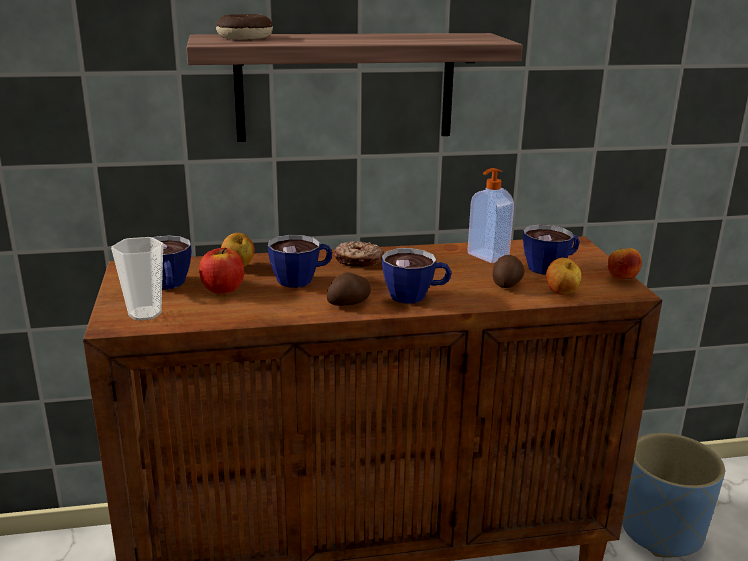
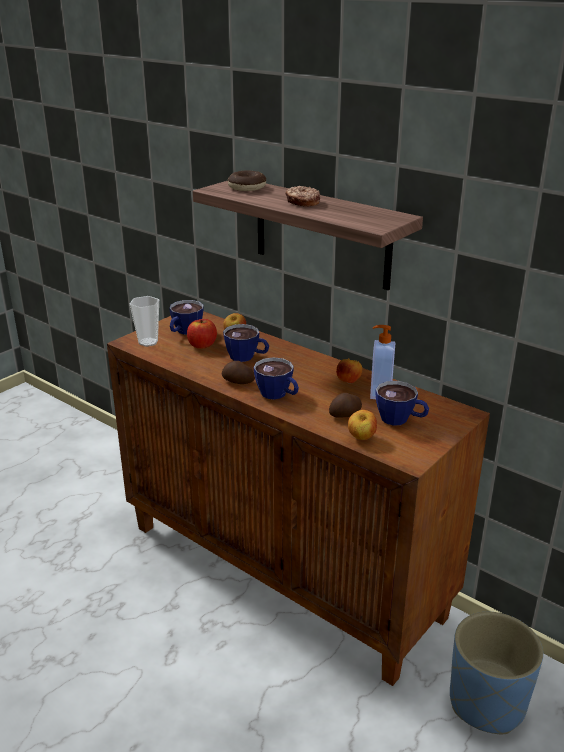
camera: 50 degrees right, 5 degrees up
donut [335,241,383,267] -> donut moved to [285,186,320,207]
apple [607,248,642,280] -> apple moved to [336,358,362,384]

